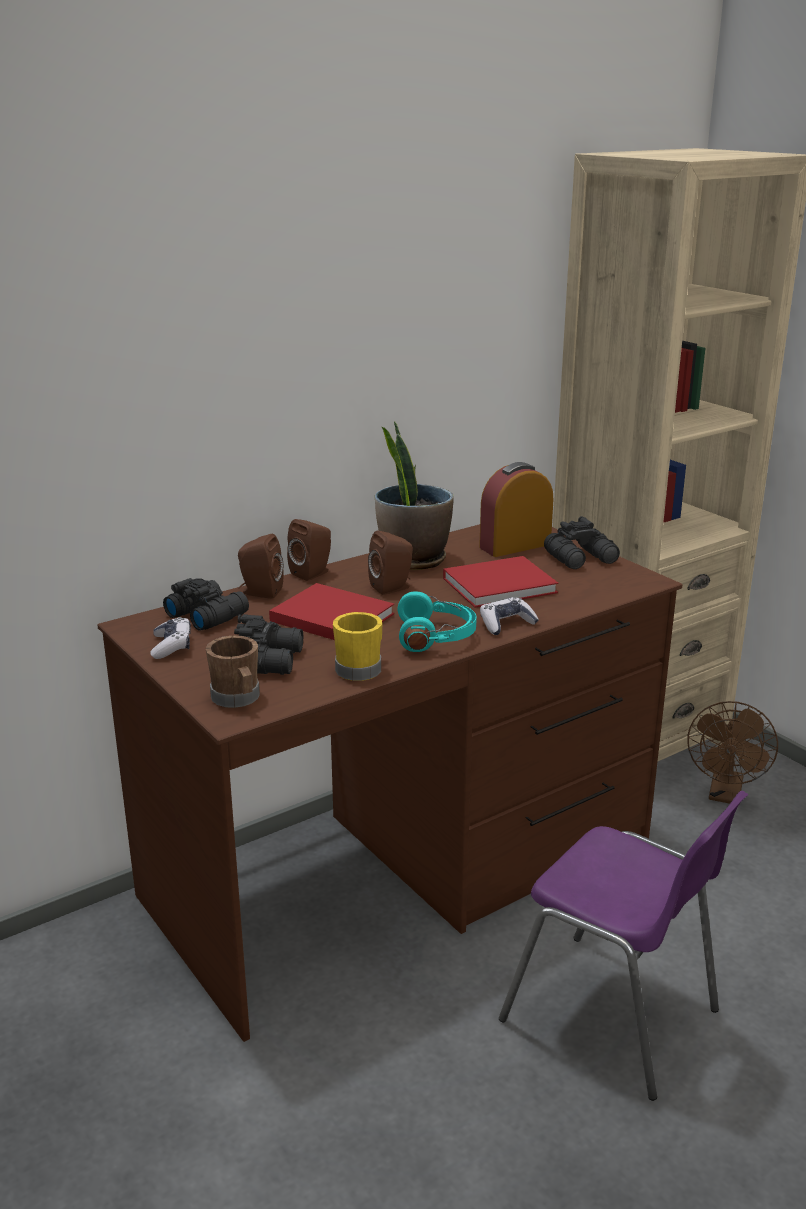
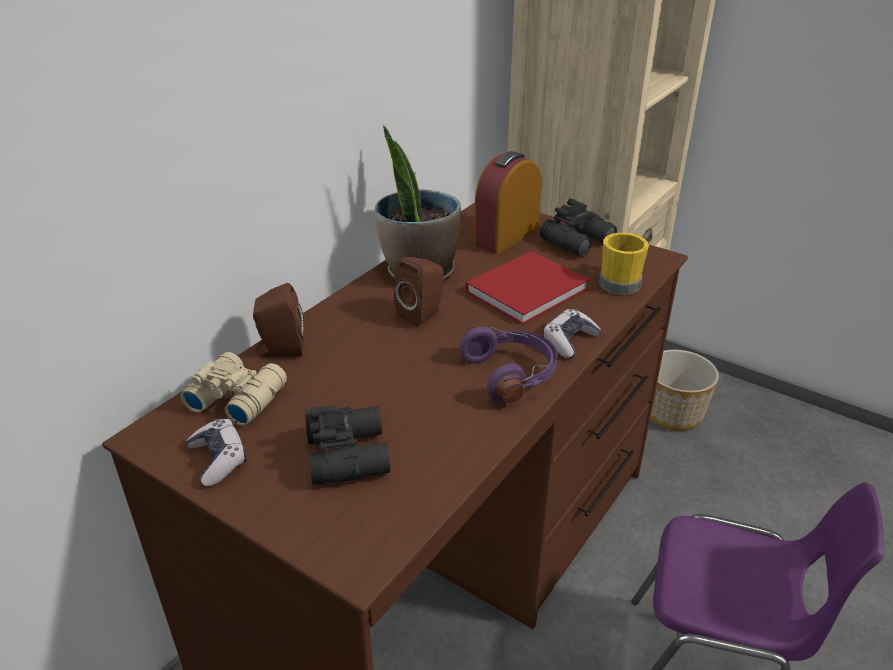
camera: 20 degrees left, 10 degrees up
black binoculars [163,578,249,631] -> beige binoculars [180,352,287,426]
brown mug [206,636,260,708] -> none
red book [269,583,394,640] -> none
brown speaker [287,519,331,581] -> none
yellow mug [333,612,382,681] -> yellow mug moved to [599,233,649,295]
turquoise headphones [398,591,477,652] -> purple headphones [460,327,558,403]
brown fan [687,701,778,804] -> planter [650,350,719,431]

